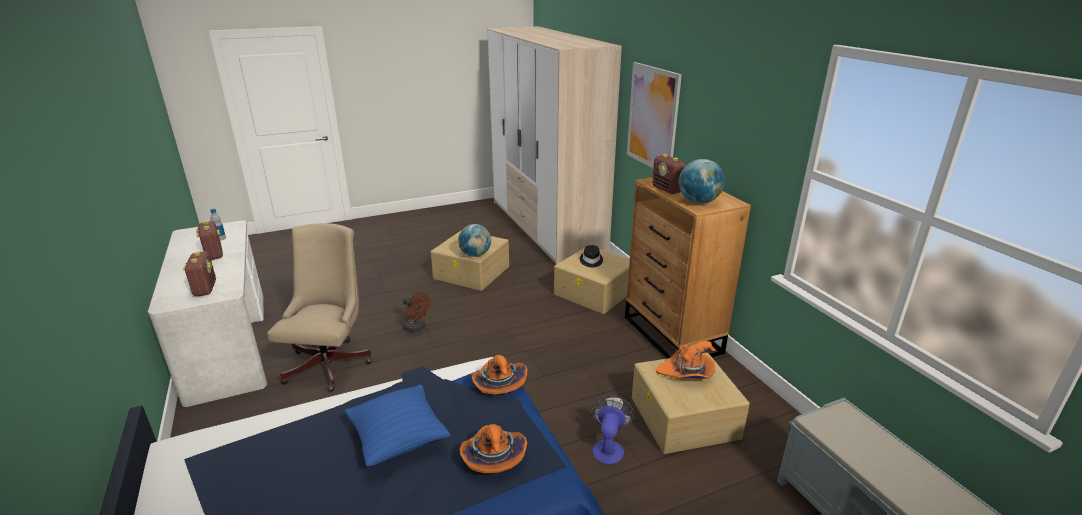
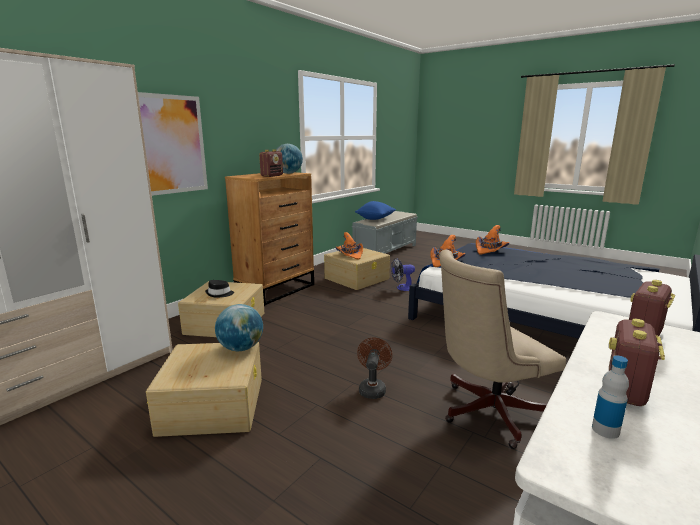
camera: 120 degrees left, 10 degrees down
blue pillow [345,385,451,466] -> blue pillow moved to [355,201,396,220]

